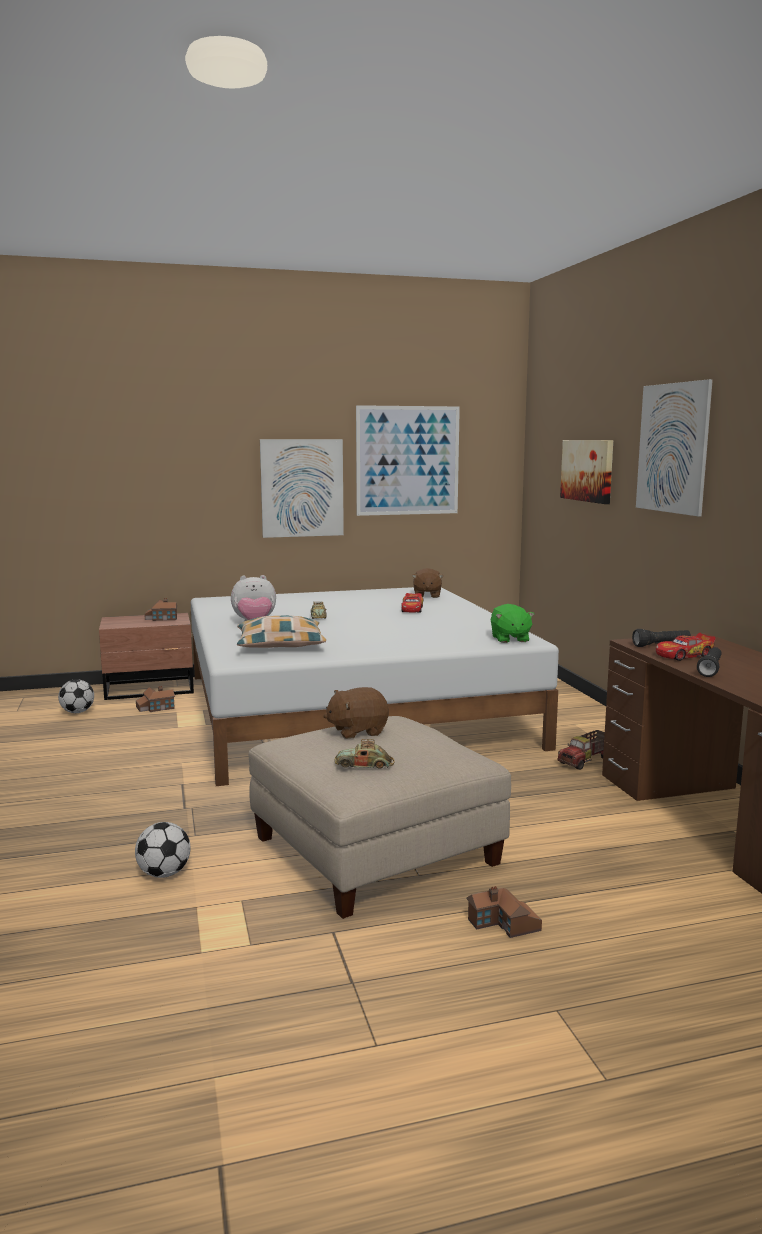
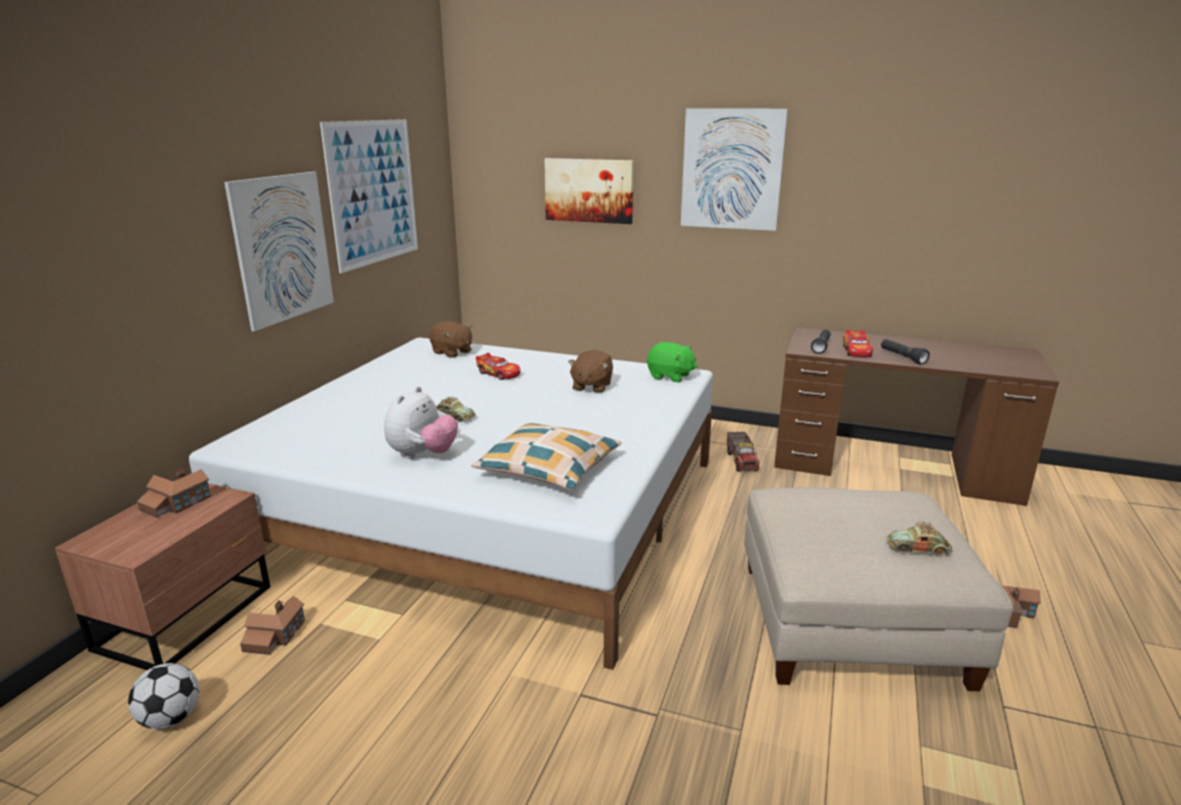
camera: 55 degrees left, 10 degrees up
football [135,822,191,878] -> none
brown plush toy [323,687,389,739] -> brown plush toy moved to [568,350,613,393]
toy car [335,739,395,769] -> toy car turned 60 degrees clockwise [887,522,953,555]

